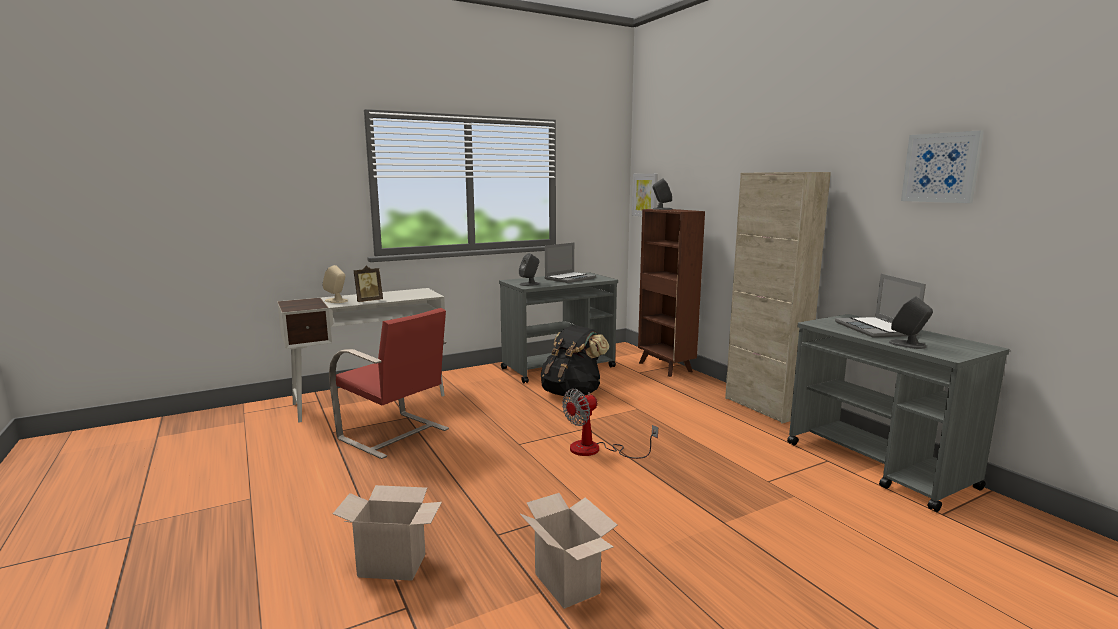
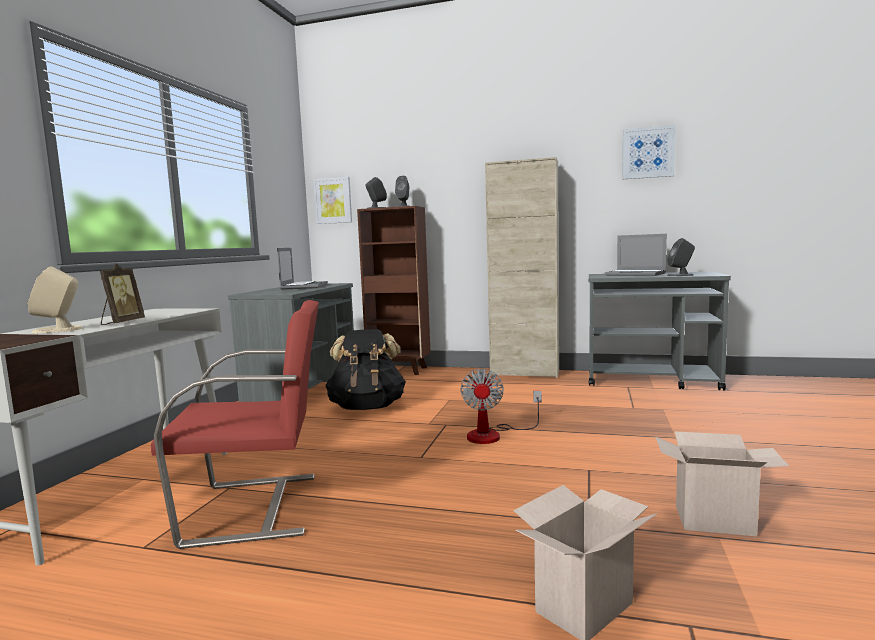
camera: 45 degrees left, 5 degrees down
grey speaker [519,253,540,286] -> grey speaker moved to [395,176,409,207]

